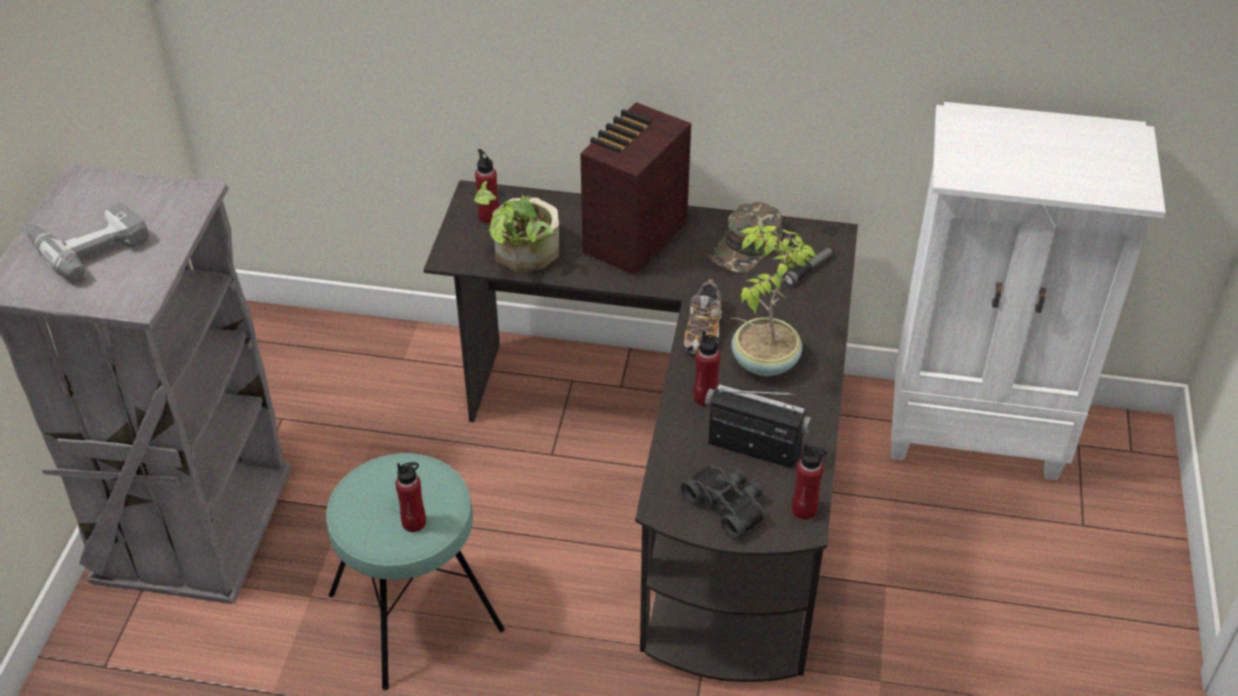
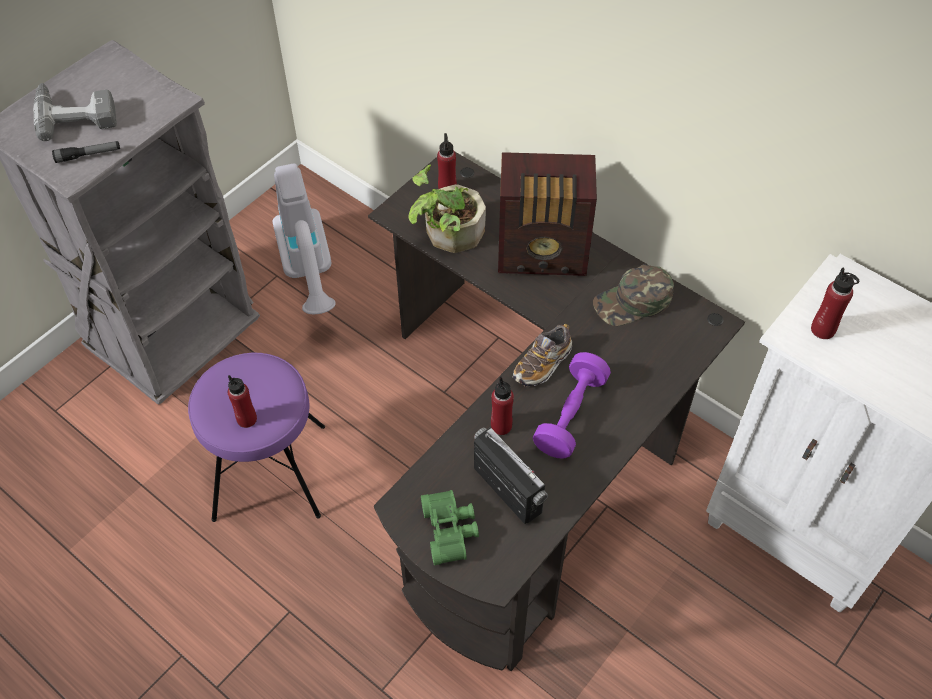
camera: 30 degrees right, 10 degrees up
turquoise stool [326,453,505,690] -> purple stool [188,352,325,522]
radio [580,102,691,276] -> radio turned 150 degrees counterclockwise [498,152,597,276]
black binoculars [680,465,765,540] -> green binoculars [421,490,479,565]
potted plant [731,225,818,376] -> purple dumbbell [533,352,611,459]
flashlight [783,247,834,286] -> flashlight moved to [52,141,120,163]
red bottle [792,444,827,520] -> red bottle moved to [811,268,859,339]
none -> vacuum cleaner [273,163,336,314]

